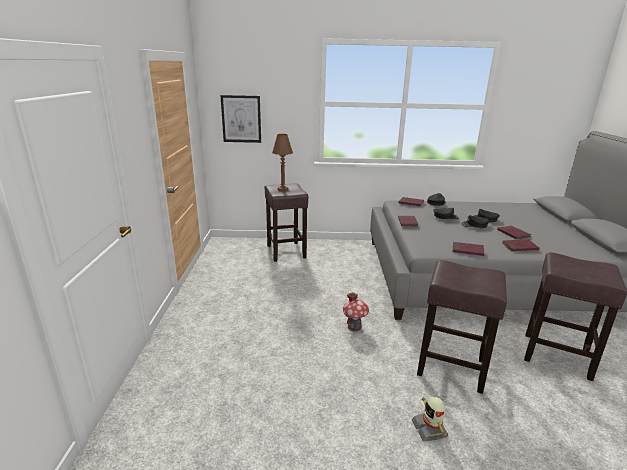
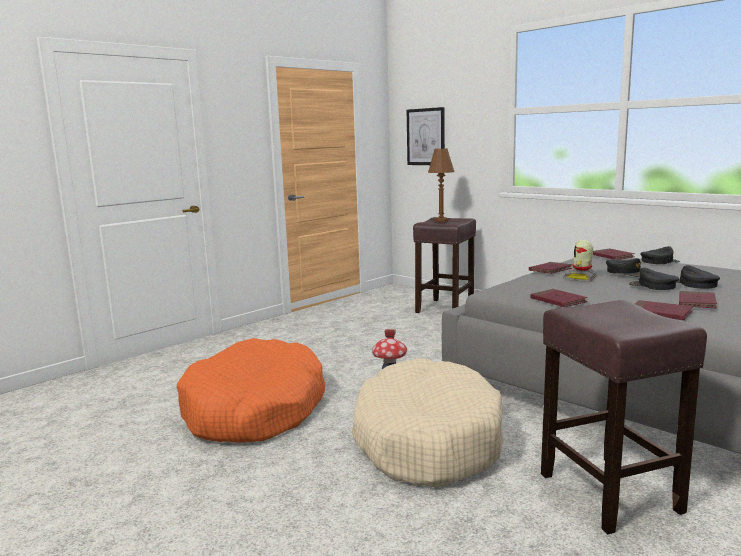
camera: 45 degrees right, 10 degrees down
toy robot [412,397,448,441] -> toy robot moved to [563,240,597,282]
brown stool [417,260,507,394] -> beige dog bed [351,358,503,487]
none -> orange dog bed [177,338,325,443]

